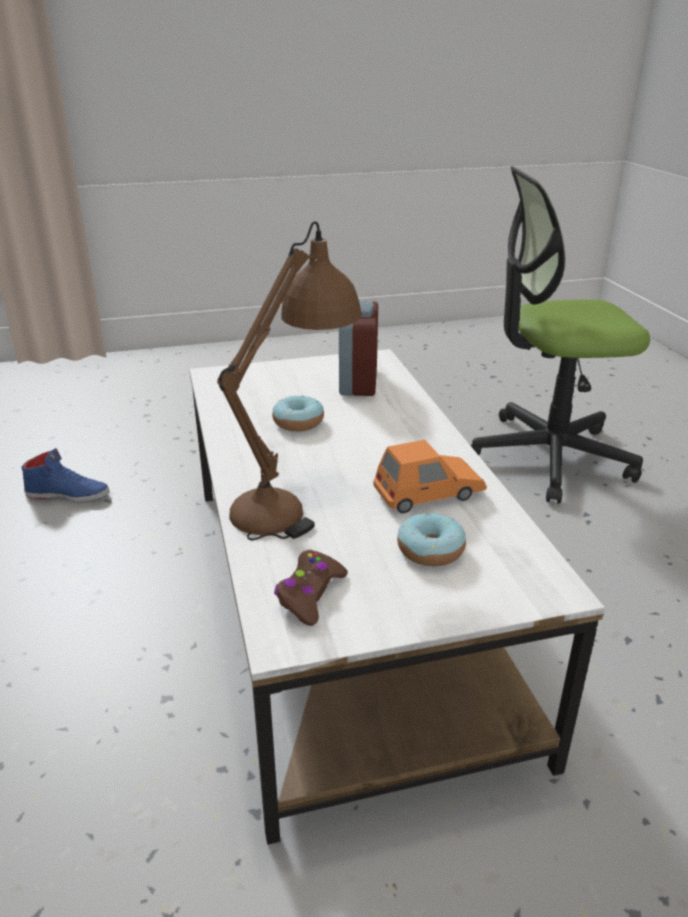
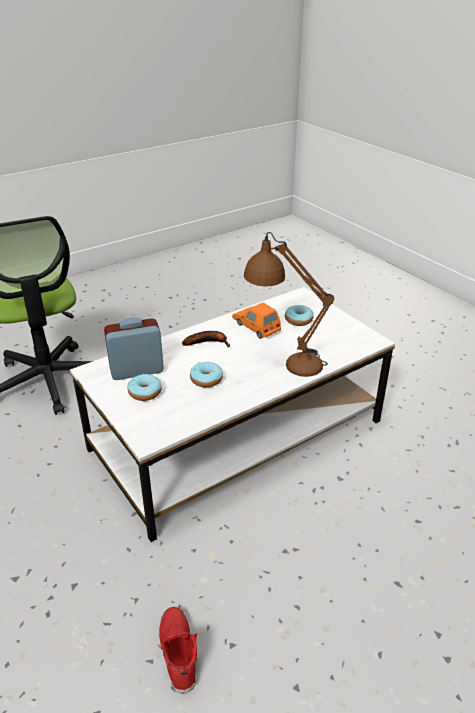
camera: 110 degrees left, 5 degrees up
blue shoe [22,448,109,503] -> red shoe [158,607,197,694]
brown game controller [274,550,348,626] -> none
none -> donut [128,374,162,401]
none -> banana [182,331,230,347]

